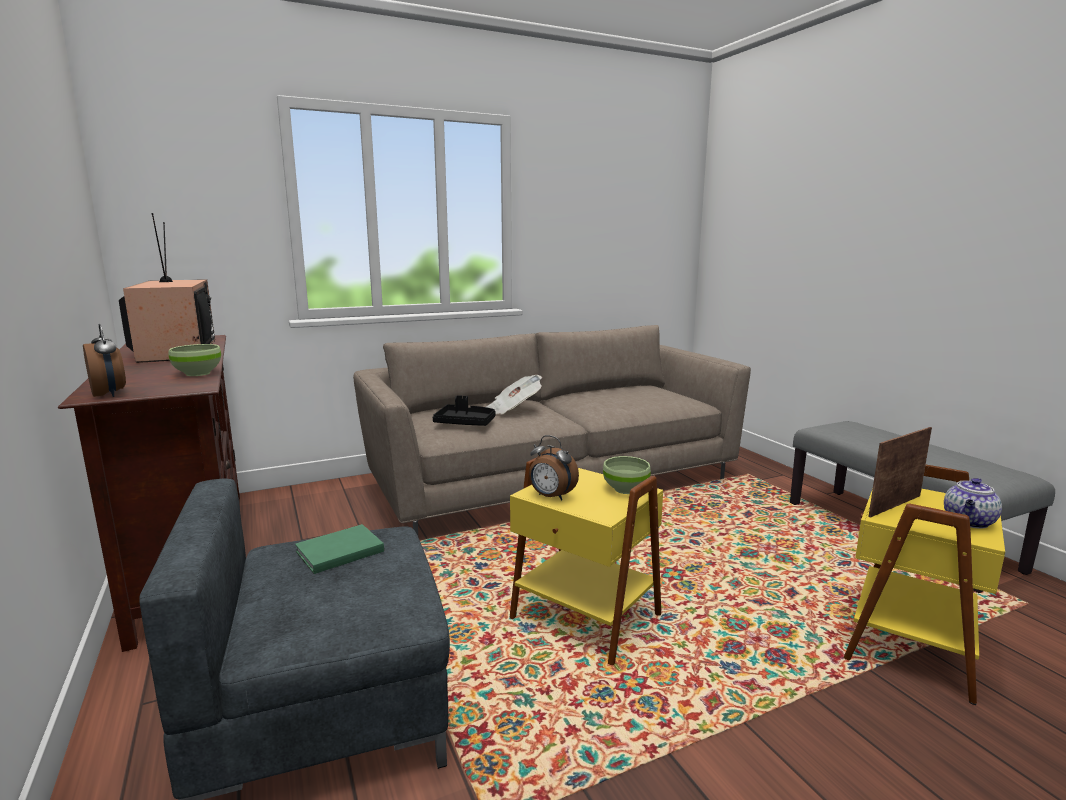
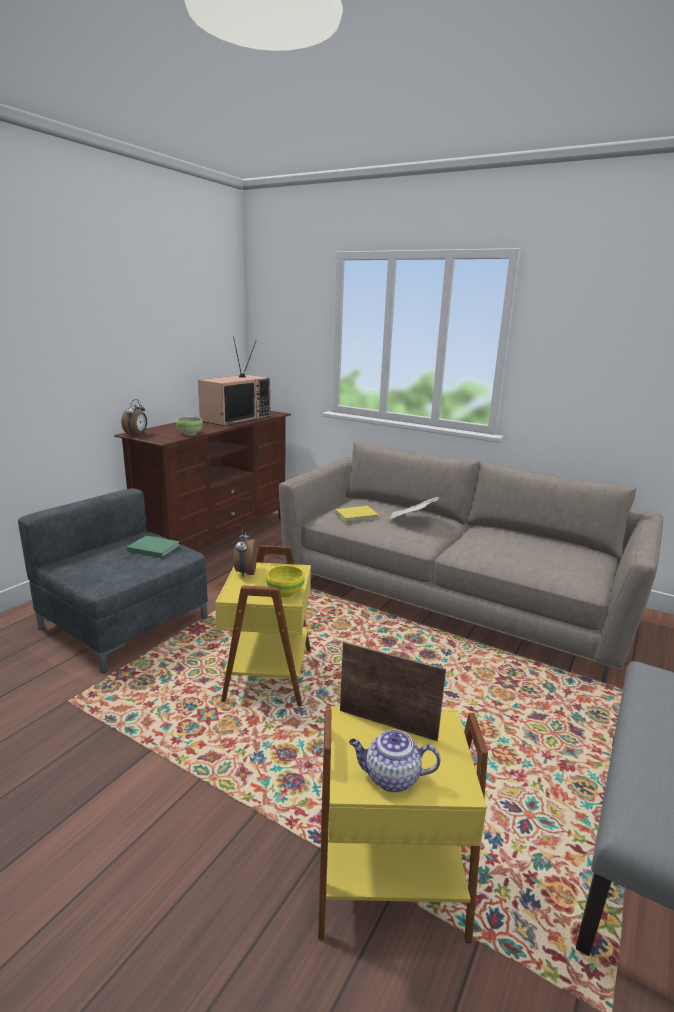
camera: 55 degrees right, 5 degrees up
black tray [433,395,496,426] -> yellow book [335,506,379,523]
green bowl [603,456,651,494] -> yellow bowl [266,565,305,598]

